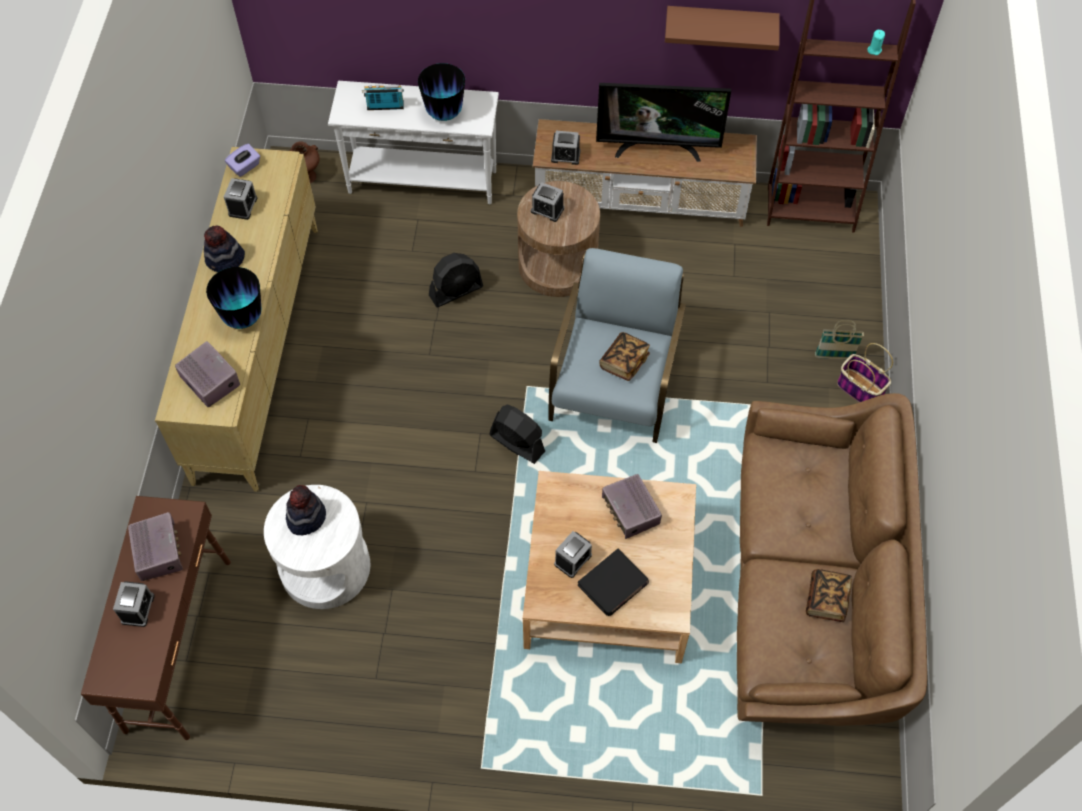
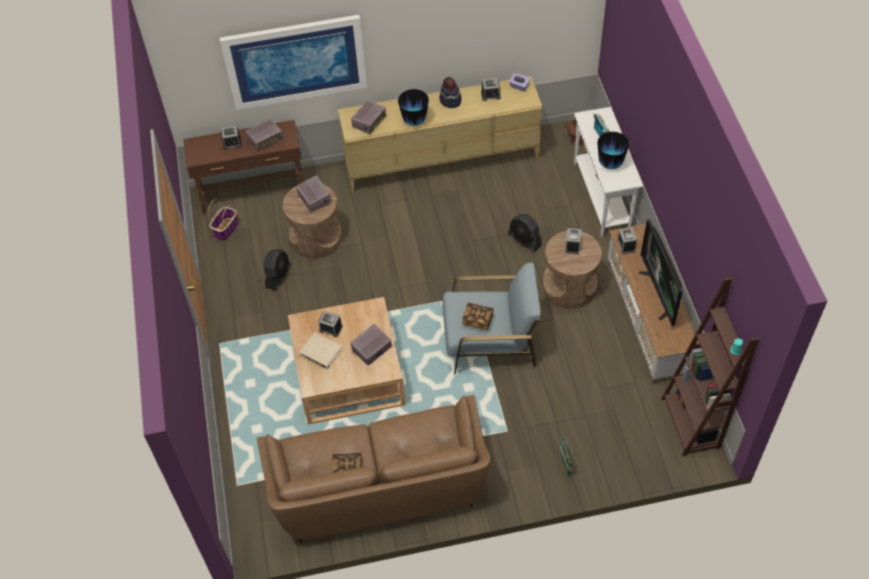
camera: 75 degrees right, 5 degrees down
white side table [264,485,370,609] -> brown side table [283,184,342,259]
hat [286,485,326,535] -> radio [296,175,331,212]
black fan [489,404,545,464] -> black fan moved to [264,249,290,290]
black book [578,549,649,616] -> beige book [300,333,343,369]
brown shelf [665,6,780,50] -> none
basket [837,343,893,402] -> basket moved to [208,199,239,241]
none -> picture [220,15,367,110]

